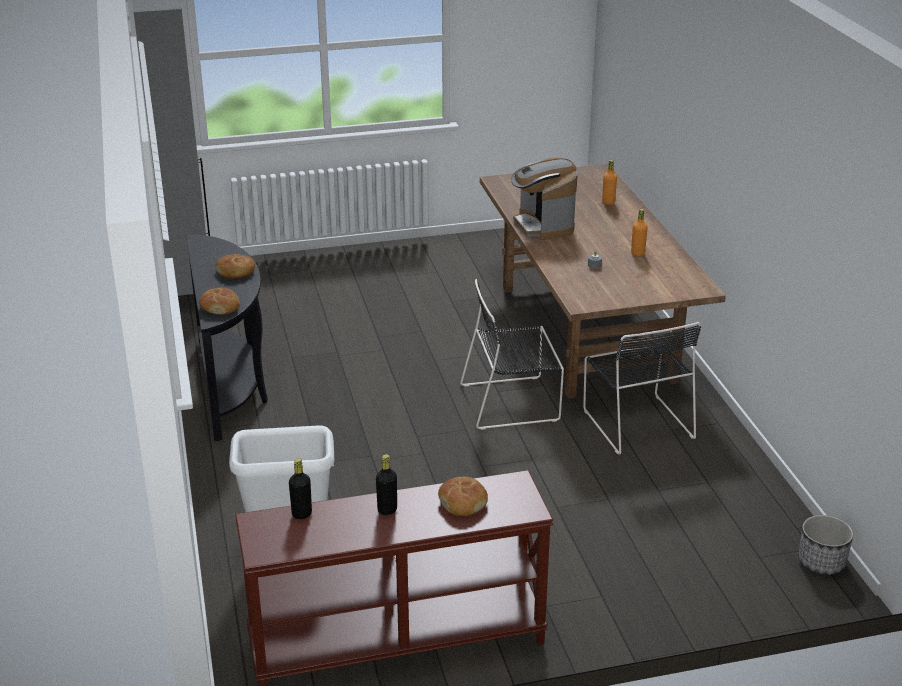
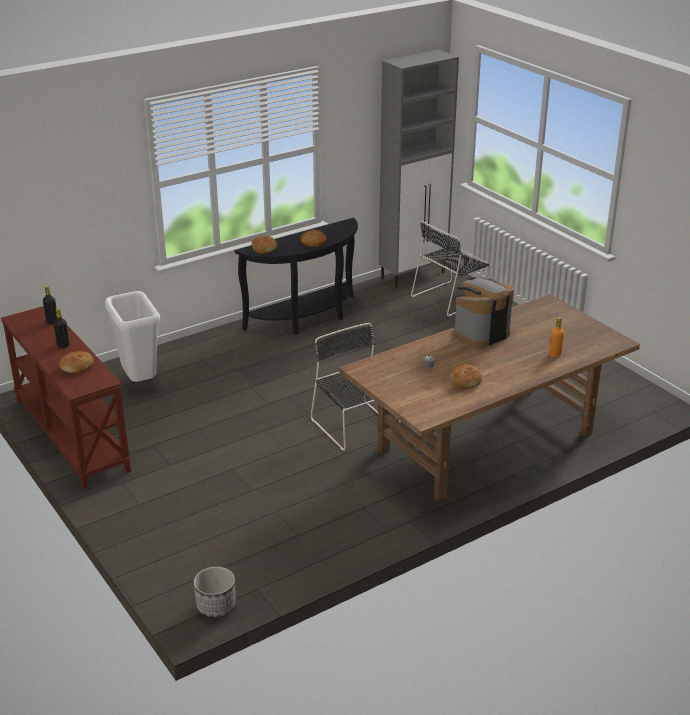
camera: 70 degrees right, 0 degrees up
black chair [583,322,701,455] -> black chair moved to [411,221,491,316]
orange bottle [631,209,648,256] -> bread [451,364,482,389]

